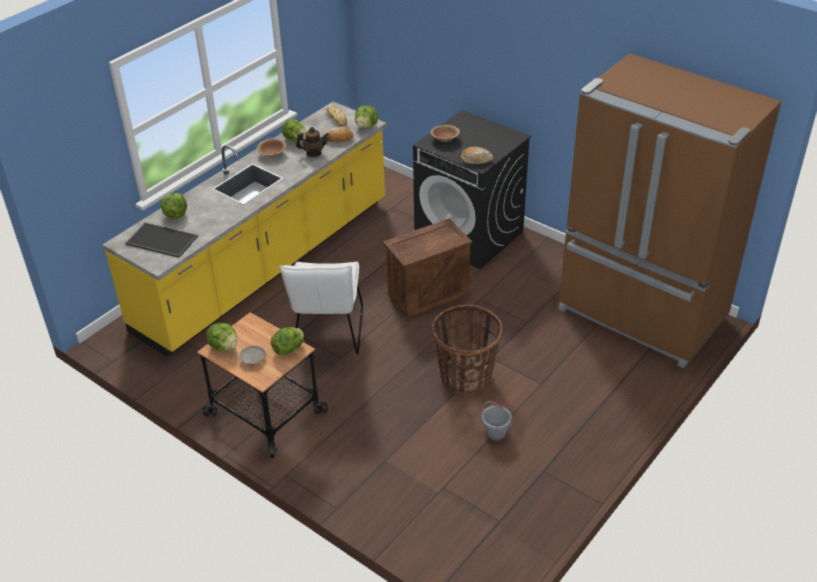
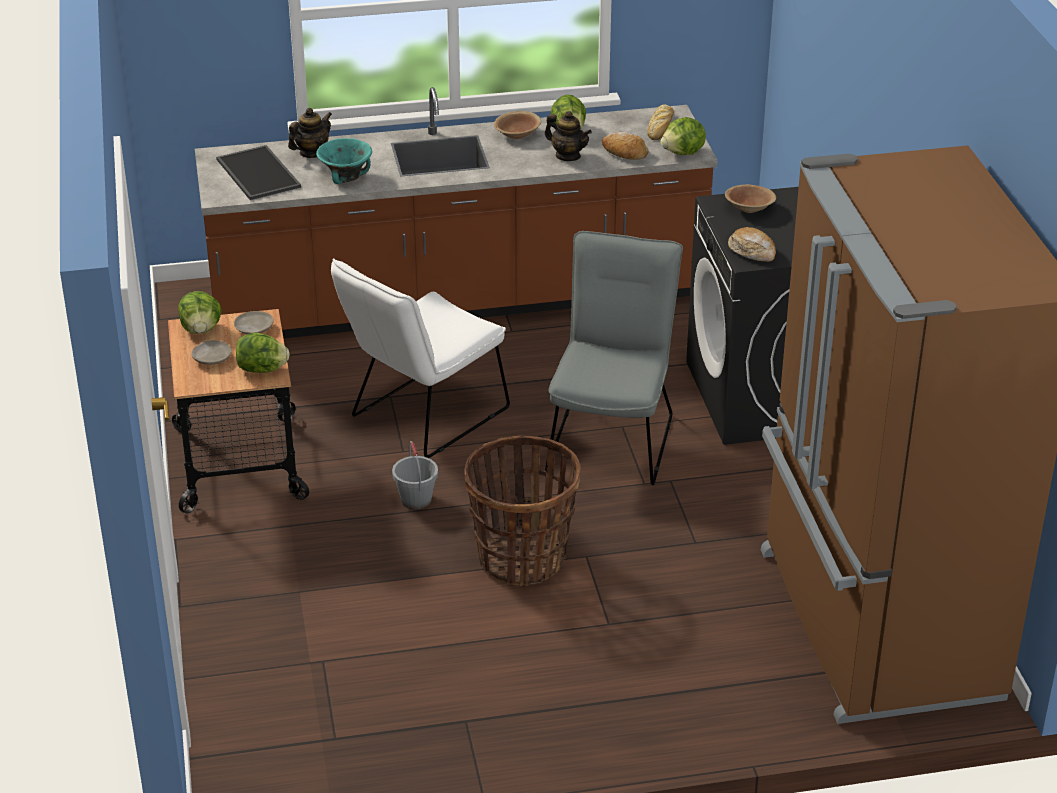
camera: 40 degrees right, 5 degrees down
yellow counter [102,102,387,357] -> brown counter [195,87,717,338]
lettuce [161,193,187,219] -> teapot [288,108,332,158]
crate [383,218,472,318] -> grey chair [545,231,683,485]
grey bucket [482,401,512,441] -> grey bucket moved to [392,441,438,510]
none -> beige plate [234,311,274,334]
none -> turquoise bowl [316,138,372,184]

